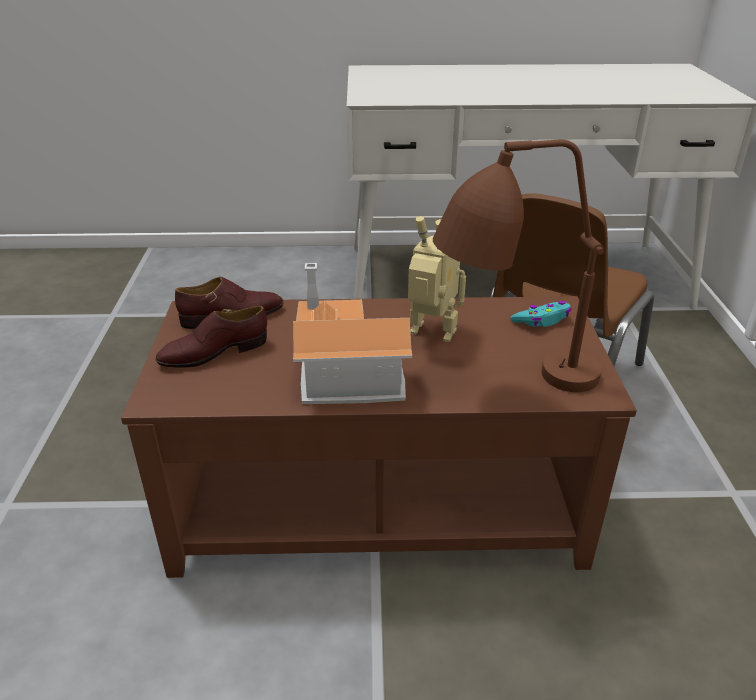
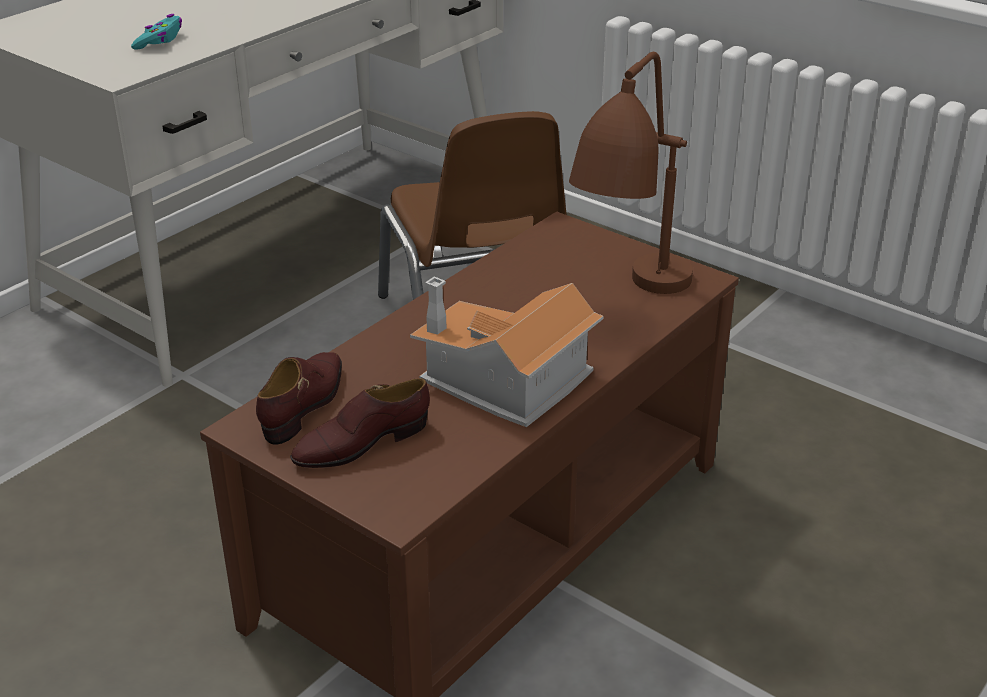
camera: 50 degrees left, 0 degrees up
brown shoe [155,306,267,368] -> brown shoe turned 45 degrees clockwise [290,378,430,468]
toy robot [408,216,466,342] -> none
turquoise game controller [510,301,572,327] -> turquoise game controller moved to [131,14,182,50]

